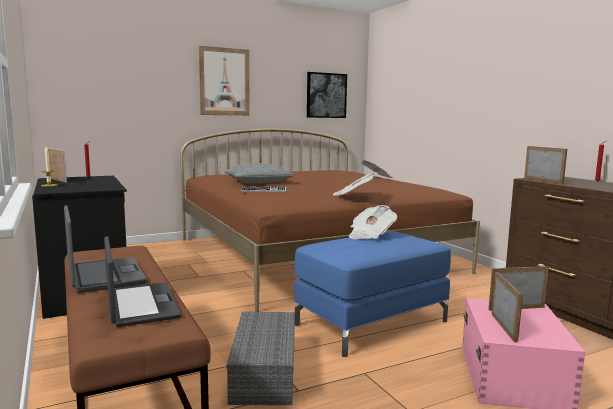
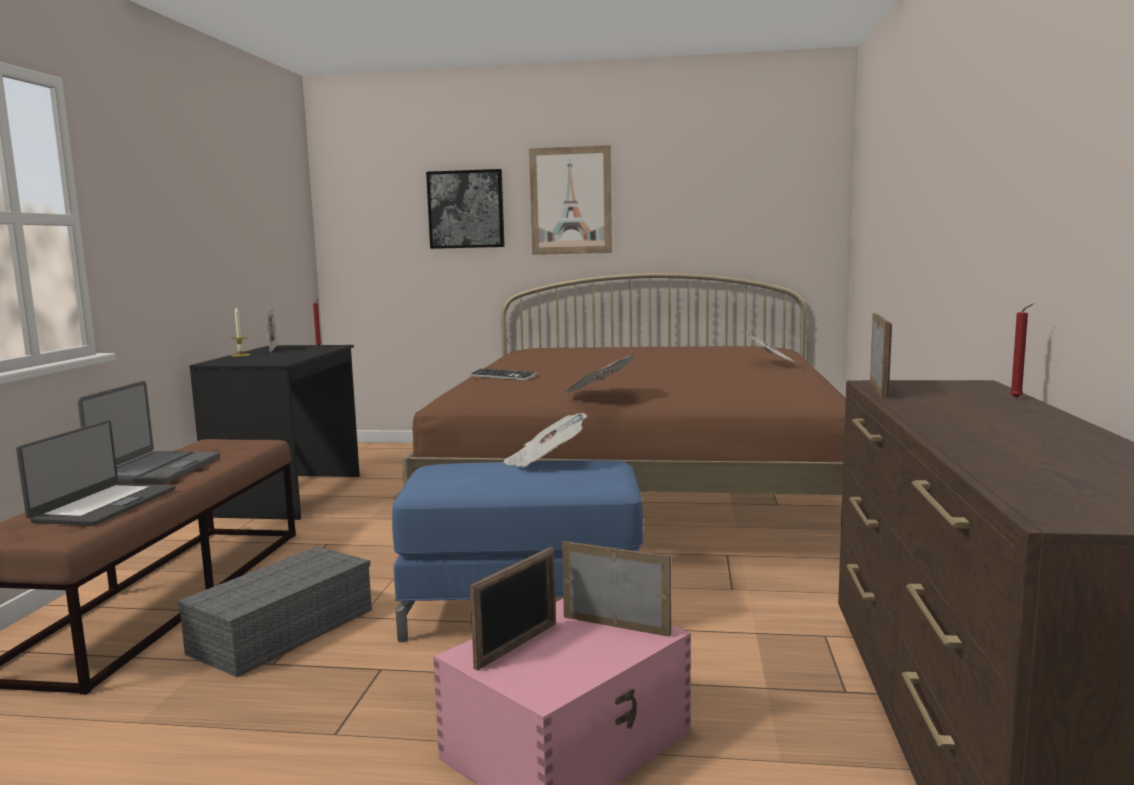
camera: 35 degrees right, 0 degrees up
grey pillow [224,163,295,183] -> none
picture [307,72,347,118] -> picture moved to [426,169,505,249]

